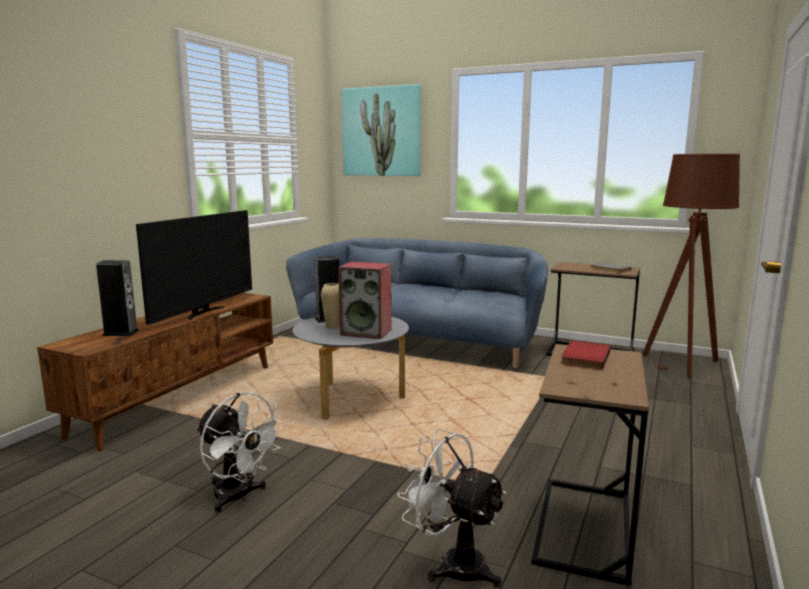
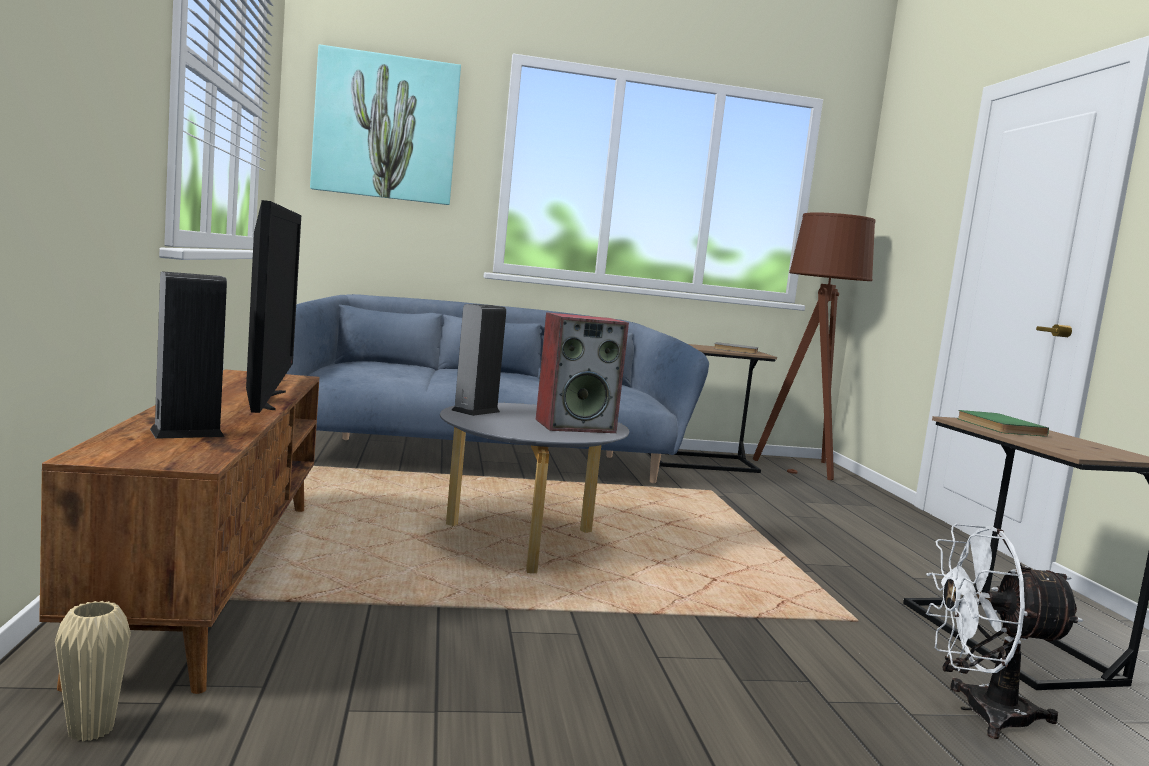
camera: 35 degrees left, 5 degrees down
white fan [196,392,285,513] -> none
beige vase [321,283,340,329] -> beige vase moved to [55,601,131,742]
red book [561,340,611,370] -> green book [957,410,1049,437]

